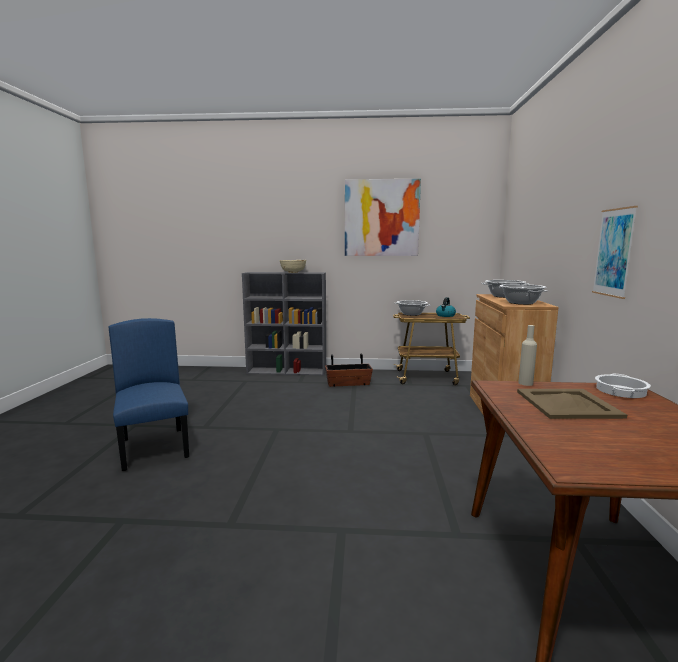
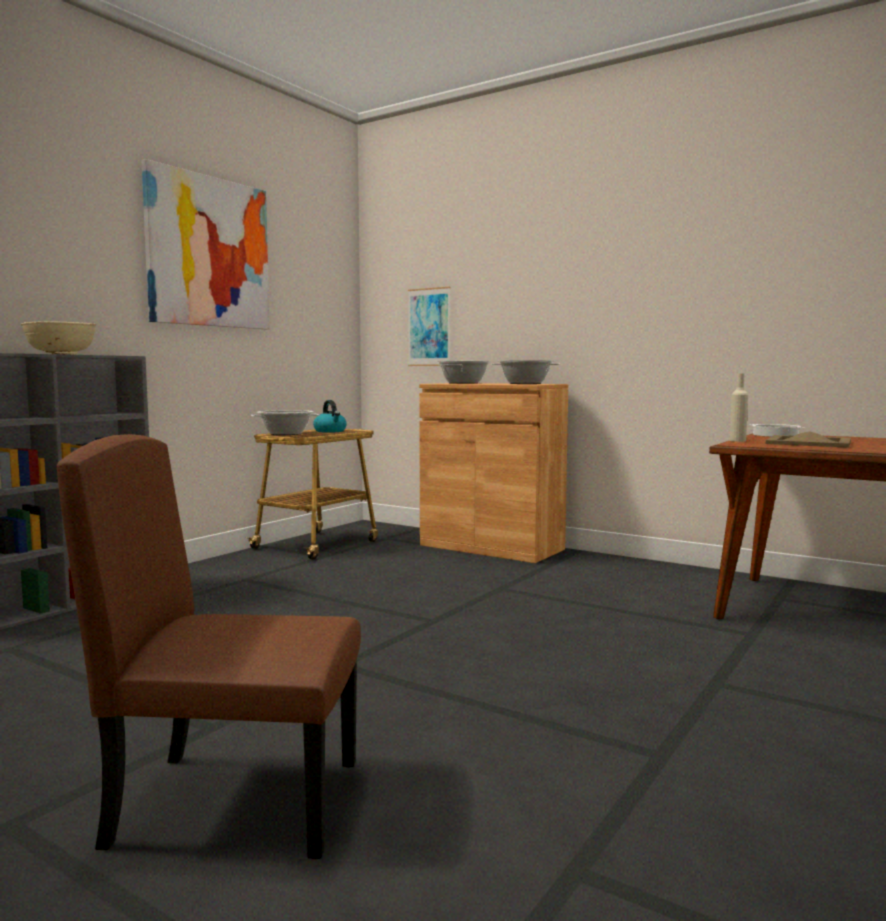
camera: 60 degrees left, 5 degrees down
blue chair [109,318,189,471] -> brown chair [57,434,361,859]
planter [325,353,373,387] -> none
picture [592,206,638,299] -> picture moved to [408,287,450,366]

